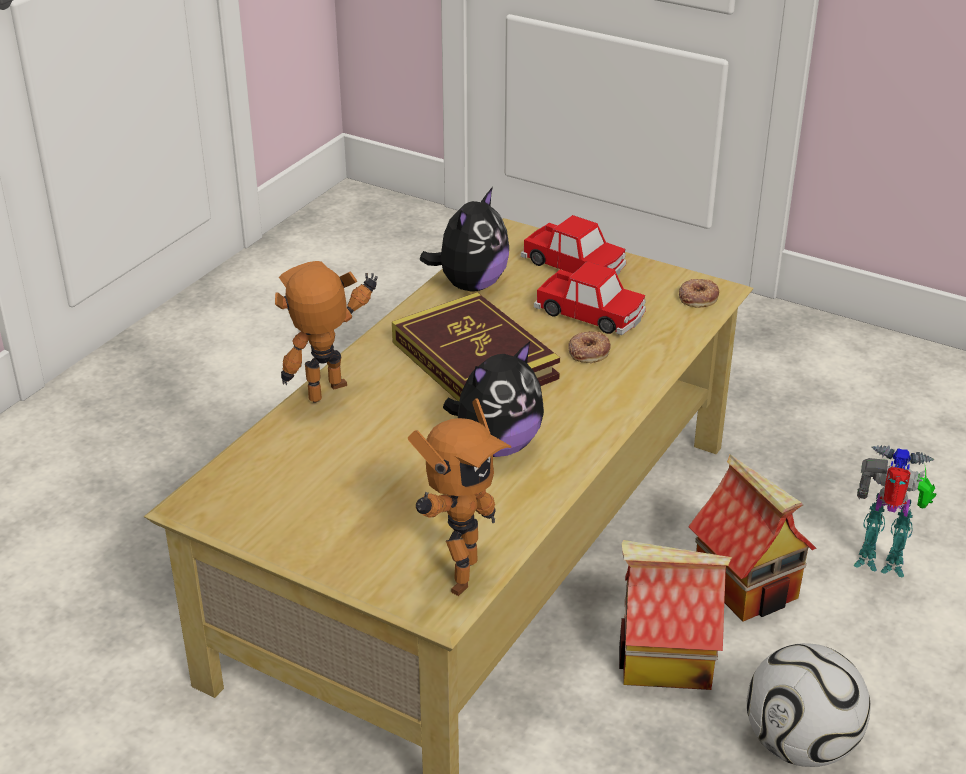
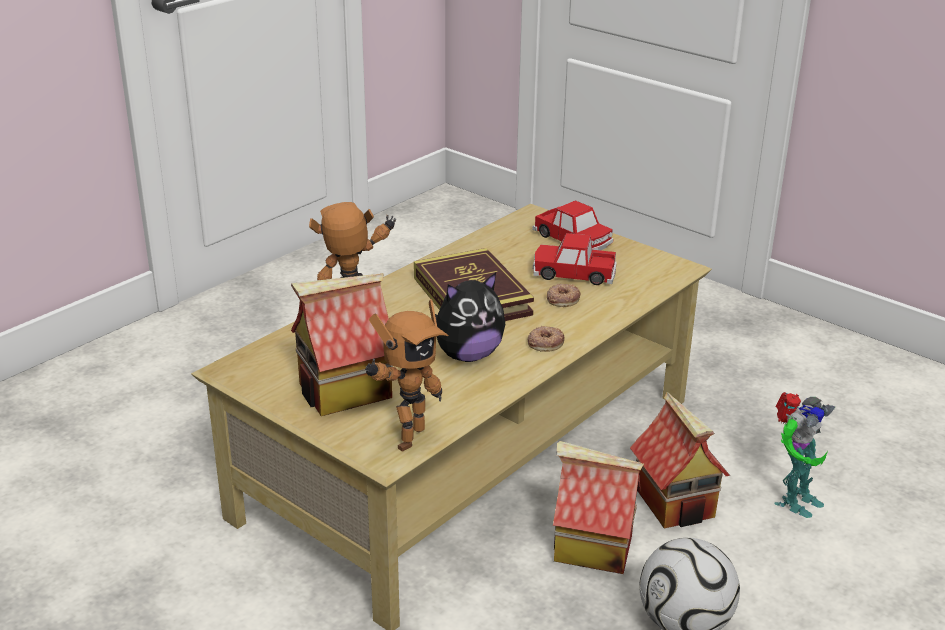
camera: 10 degrees right, 5 degrees down
plush toy [420,187,509,292] -> none
toy car [534,262,646,335] -> toy car turned 150 degrees clockwise [533,233,617,285]
donut [679,279,719,308] -> donut moved to [528,326,565,352]
toy robot [854,445,936,578] -> toy robot turned 105 degrees clockwise [774,392,835,518]
none -> toy house [291,273,393,416]

